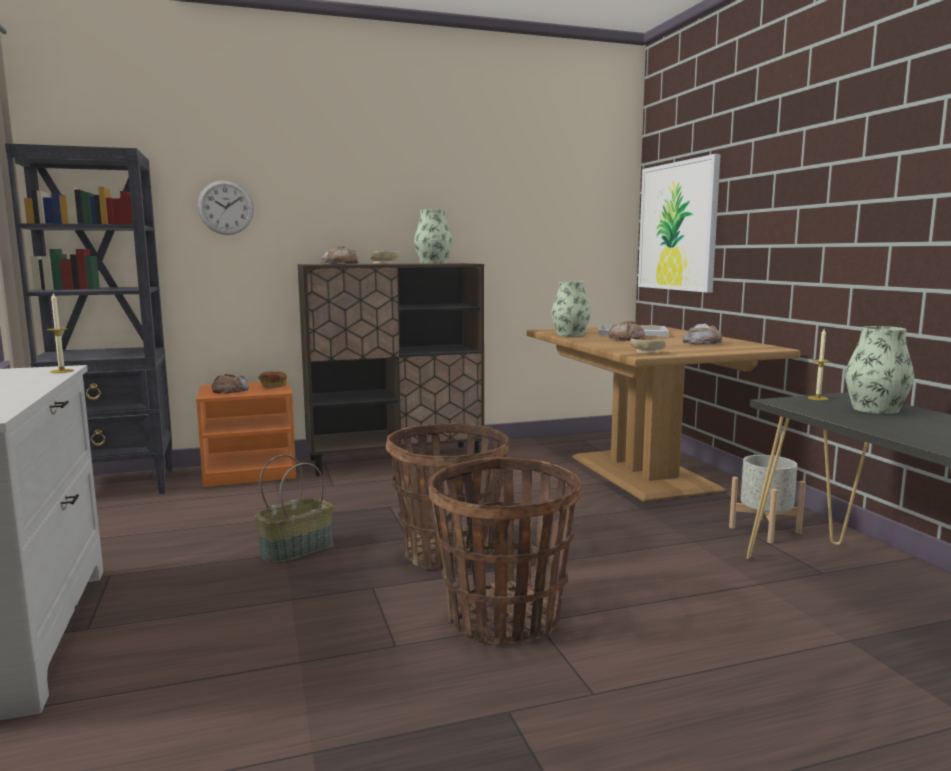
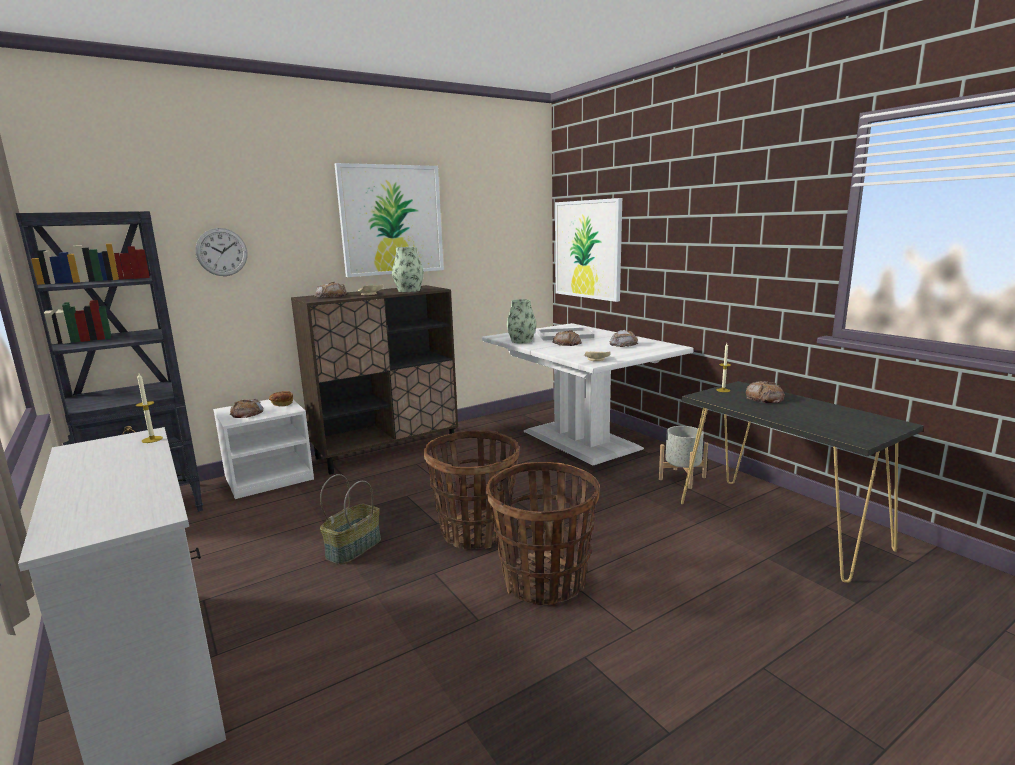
camera: 15 degrees left, 5 degrees up
orange nightstand [196,380,296,487] -> white nightstand [213,399,314,499]
brown dining table [527,325,800,502] -> white dining table [482,323,694,465]
vase [845,326,914,414] -> bread [746,381,785,403]
none -> picture [335,163,444,277]

